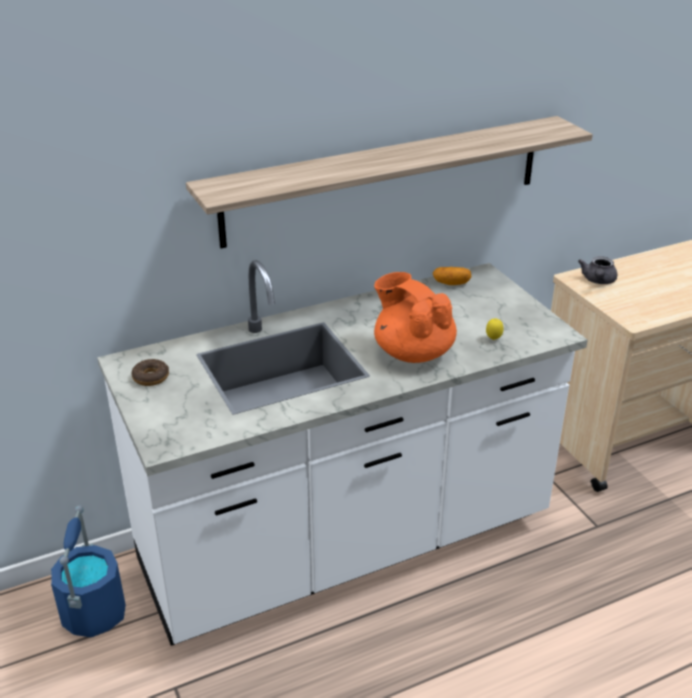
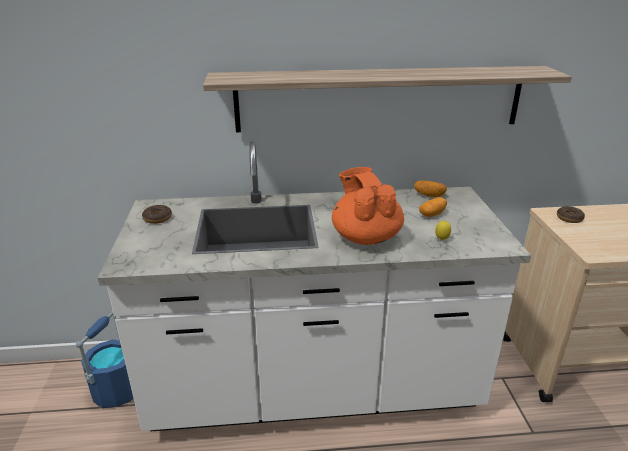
camera: 20 degrees right, 5 degrees down
grey teapot [578,256,617,284] -> donut [557,206,585,223]
none -> potato [419,197,447,217]

